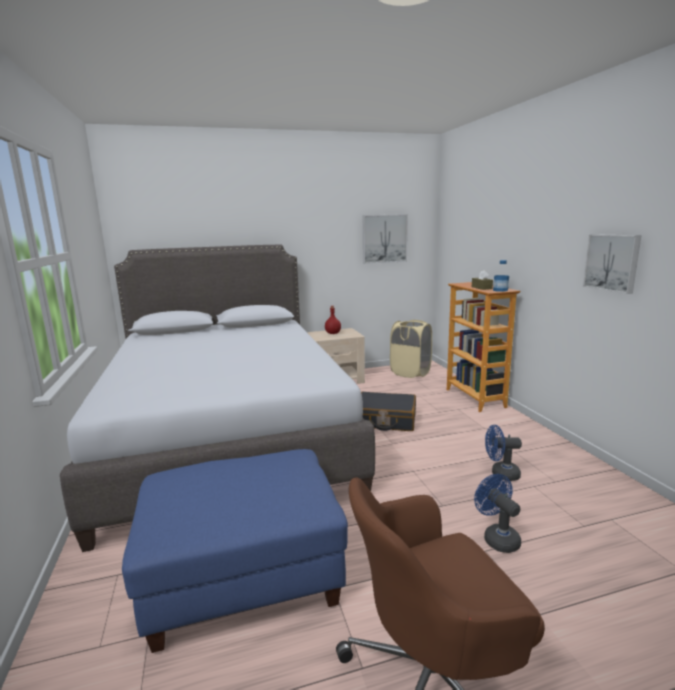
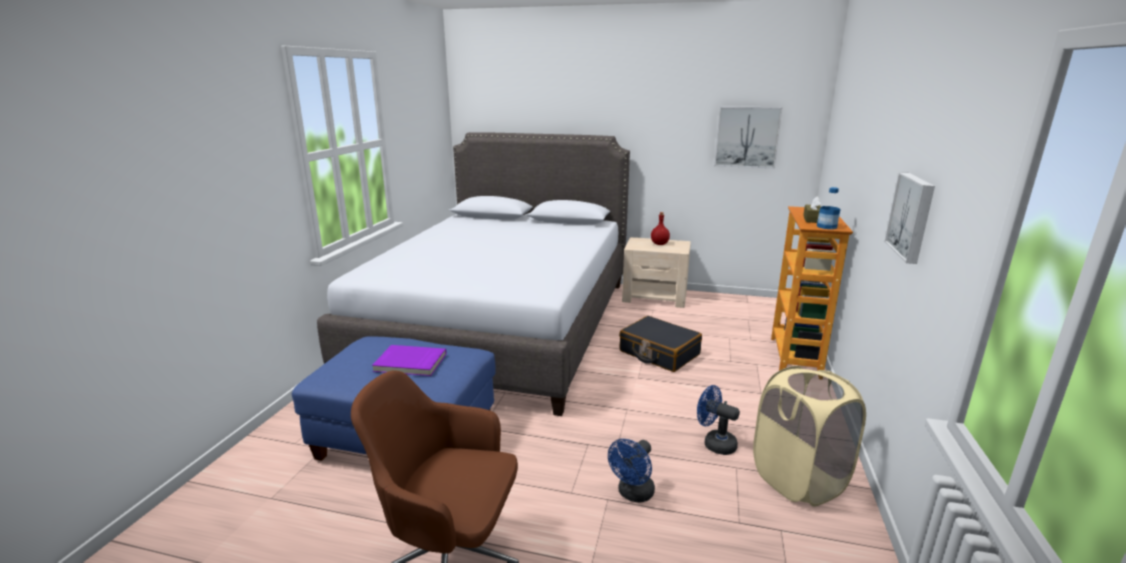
camera: 30 degrees right, 5 degrees up
beige laundry basket [390,320,432,378] -> beige laundry basket moved to [753,366,866,507]
blue fan [474,474,521,553] -> blue fan turned 150 degrees counterclockwise [608,439,655,503]
none -> purple book [372,345,446,376]

